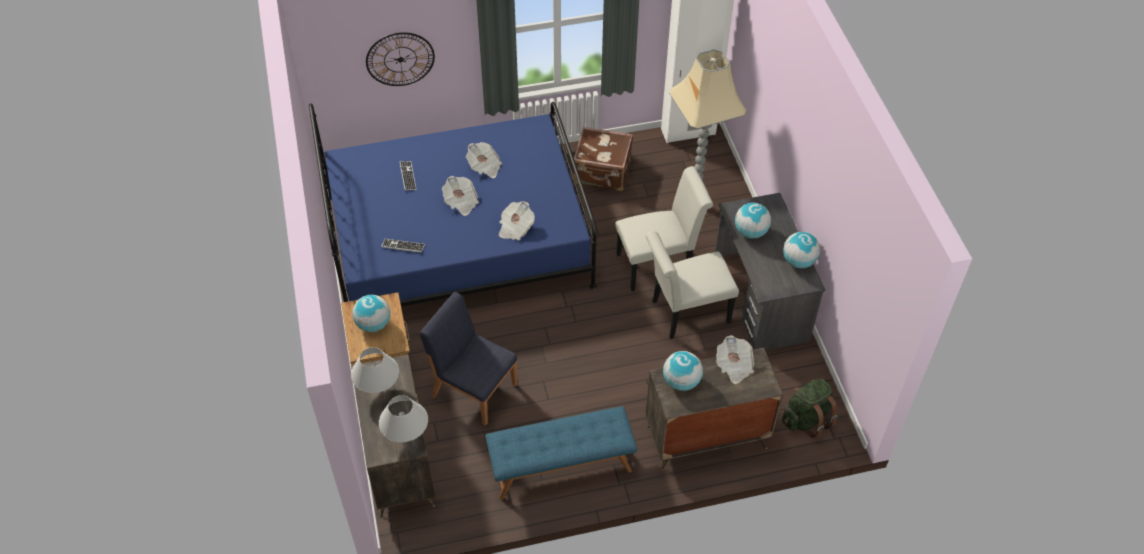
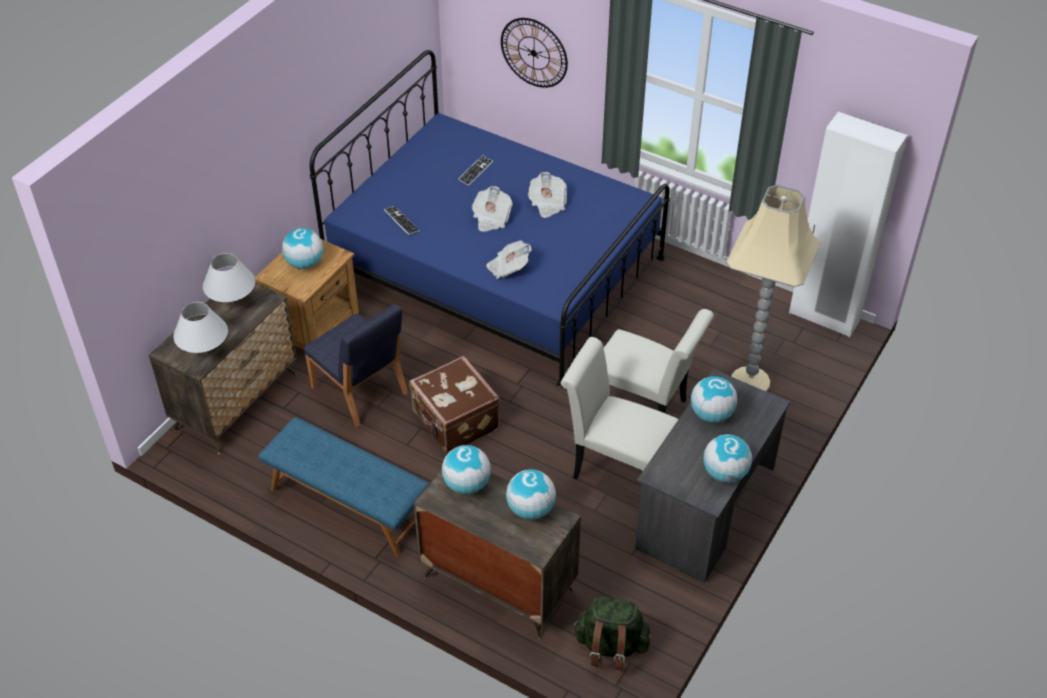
camera: 45 degrees right, 5 degrees down
blue chair [420,292,517,426] -> blue chair turned 150 degrees clockwise [304,304,408,428]
brown suitcase [574,127,633,191] -> brown suitcase moved to [409,356,500,454]
newspaper [716,335,754,384] -> globe [506,469,556,520]

